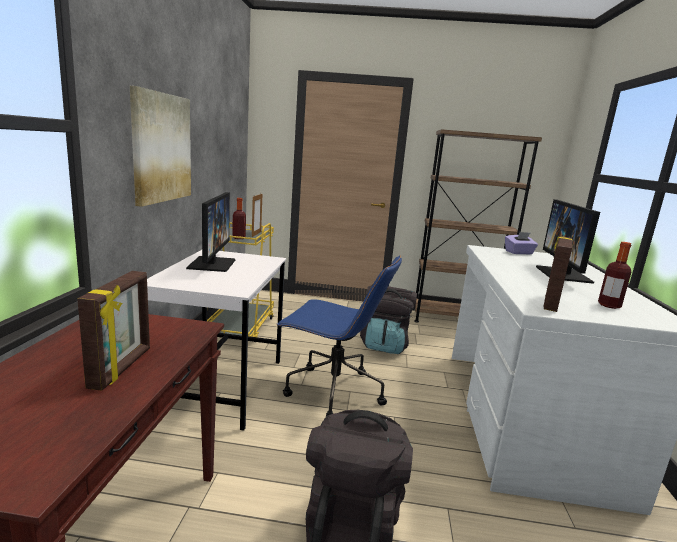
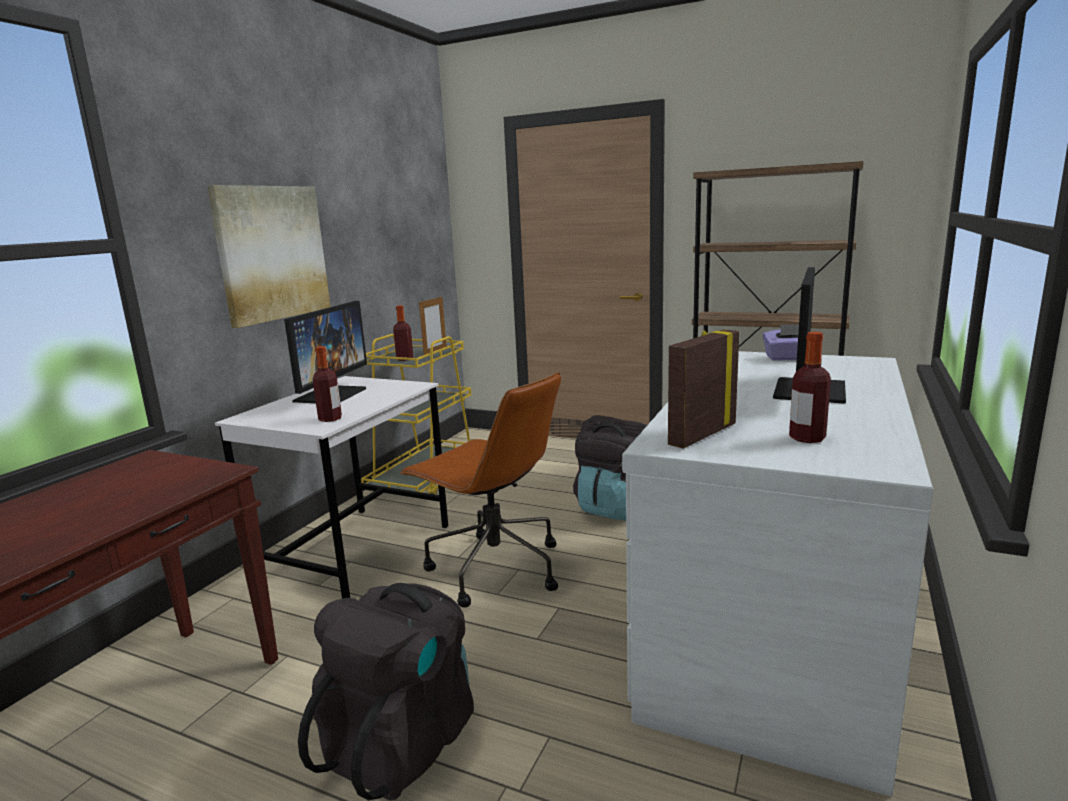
camera: 20 degrees right, 0 degrees up
picture frame [77,271,150,391] -> none
blue office chair [276,256,402,416] -> brown office chair [400,372,561,607]
none -> bottle [313,346,342,422]

